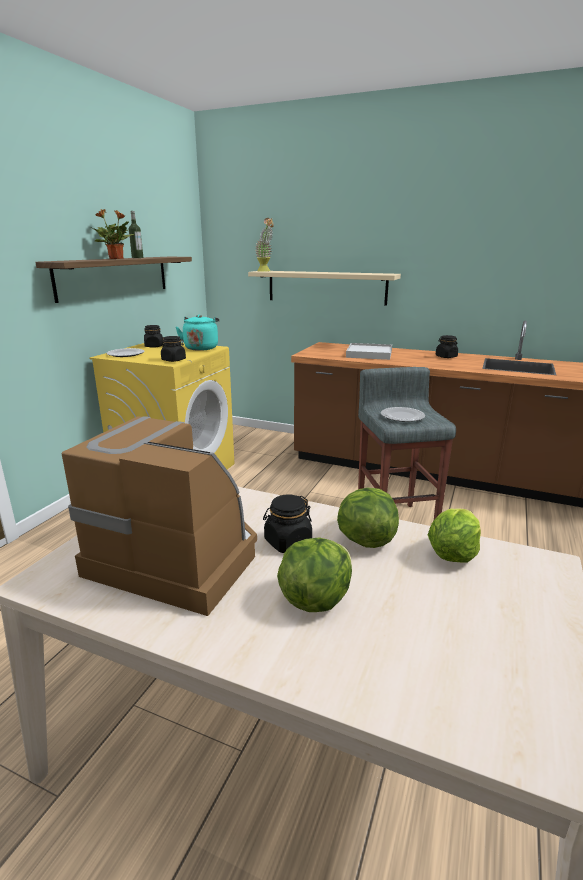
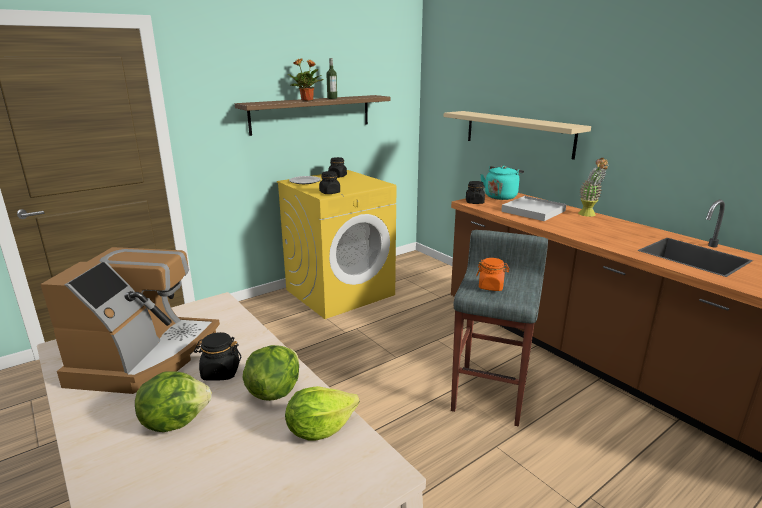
camera: 30 degrees right, 0 degrees up
coffee machine [62,416,257,616] -> coffee machine turned 45 degrees clockwise [40,247,220,394]
turquoise kettle [176,315,219,351] -> turquoise kettle moved to [480,166,524,200]
potted plant [255,218,274,272] -> potted plant moved to [578,158,609,217]
plate [381,407,425,422] -> orange jar [476,258,509,291]
black jar [436,335,458,358] -> black jar moved to [466,181,485,204]

